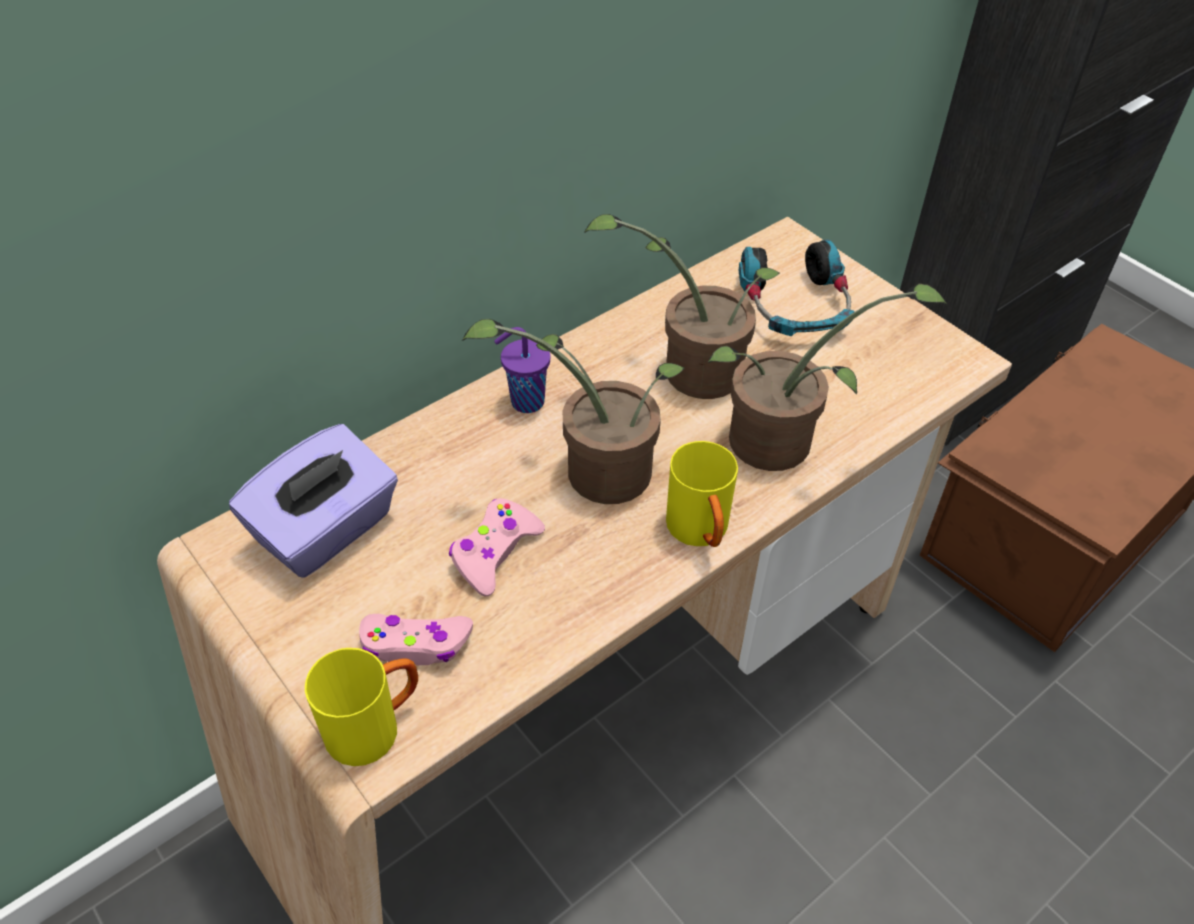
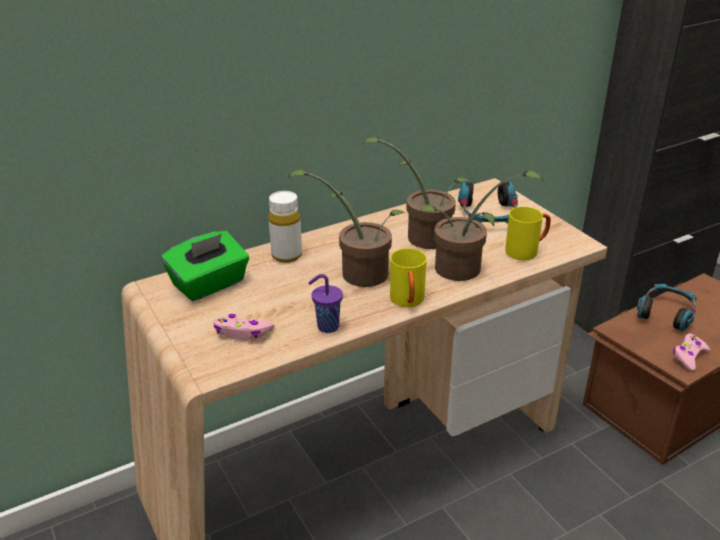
camera: 10 degrees right, 15 degrees down
purple tissue box [229,424,398,578] -> green tissue box [161,231,249,301]
yellow mug [305,648,418,766] -> yellow mug moved to [505,207,551,260]
pink game controller [449,498,545,596] -> pink game controller moved to [673,334,710,371]
purple cup [495,327,550,413] -> purple cup moved to [308,274,343,333]
none -> white bottle [269,191,302,263]
none -> headphones [637,284,697,332]

